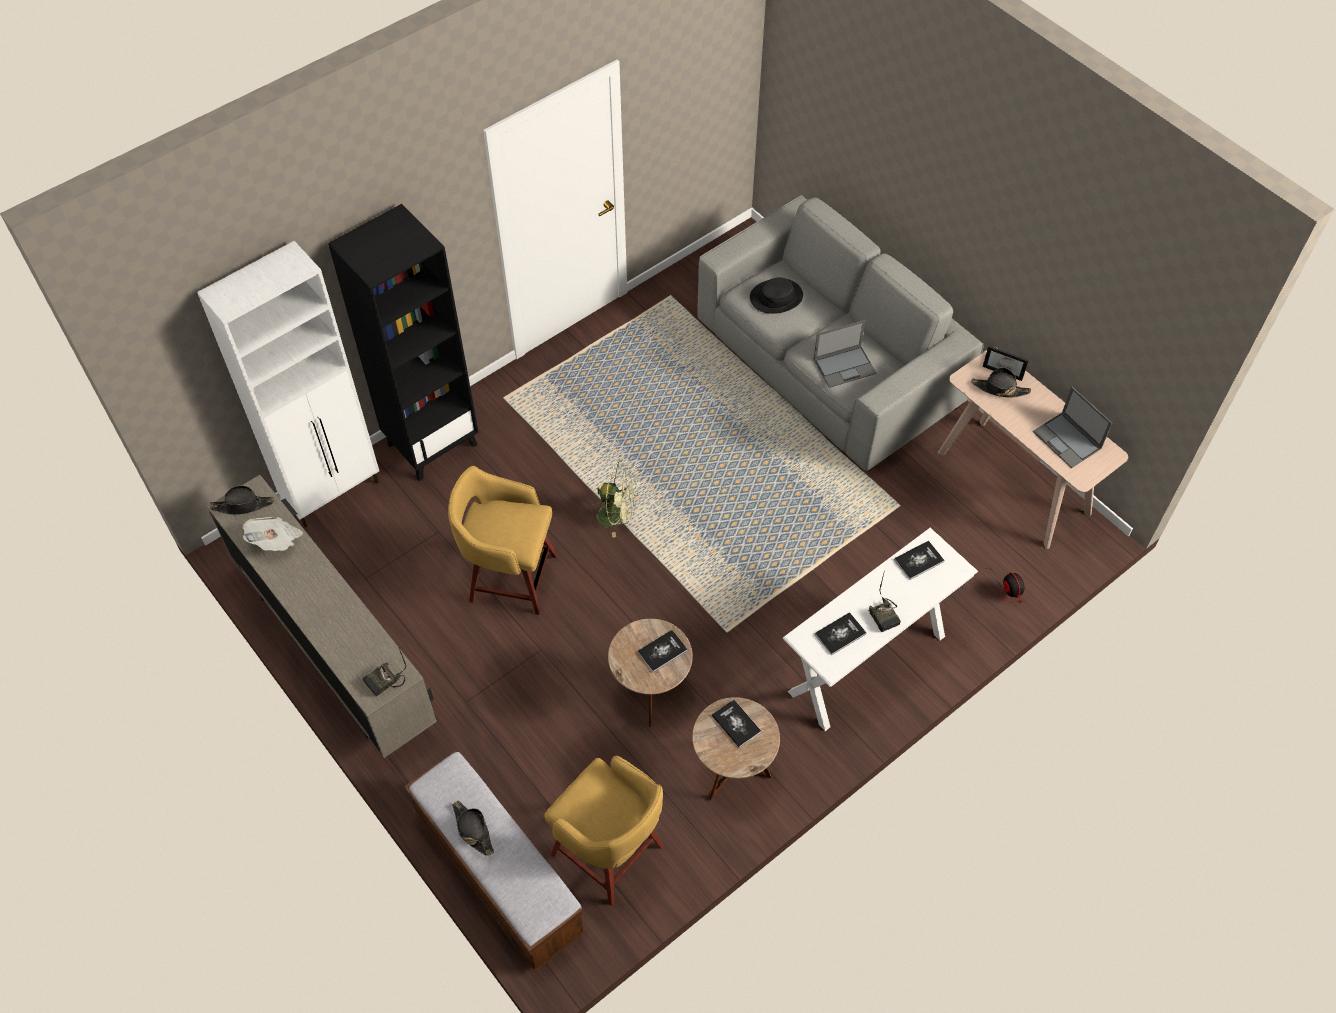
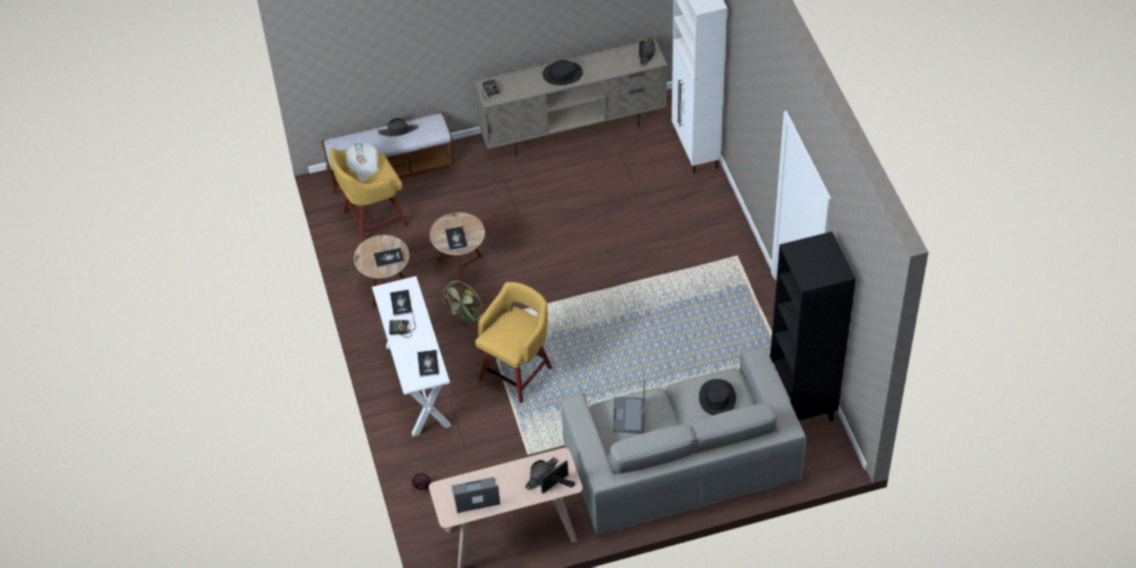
camera: 115 degrees right, 5 degrees down
newspaper [243,517,303,551] -> newspaper moved to [346,142,379,181]
black bookcase [328,204,479,481] -> black bookcase moved to [770,232,856,421]
yellow stool [448,466,557,615] -> yellow stool moved to [475,282,552,404]
green fan [592,462,638,538] -> green fan moved to [442,281,486,324]
none -> black hat [543,60,583,85]

